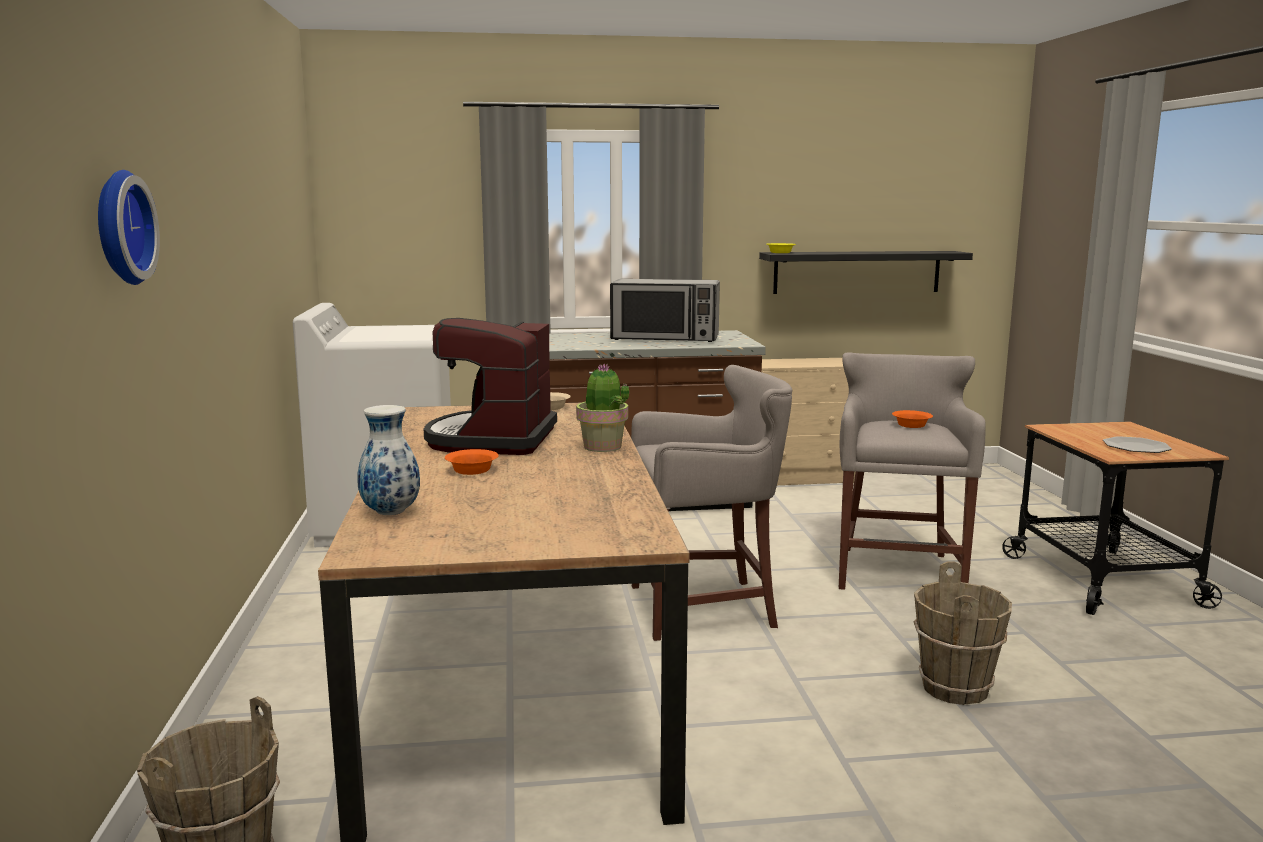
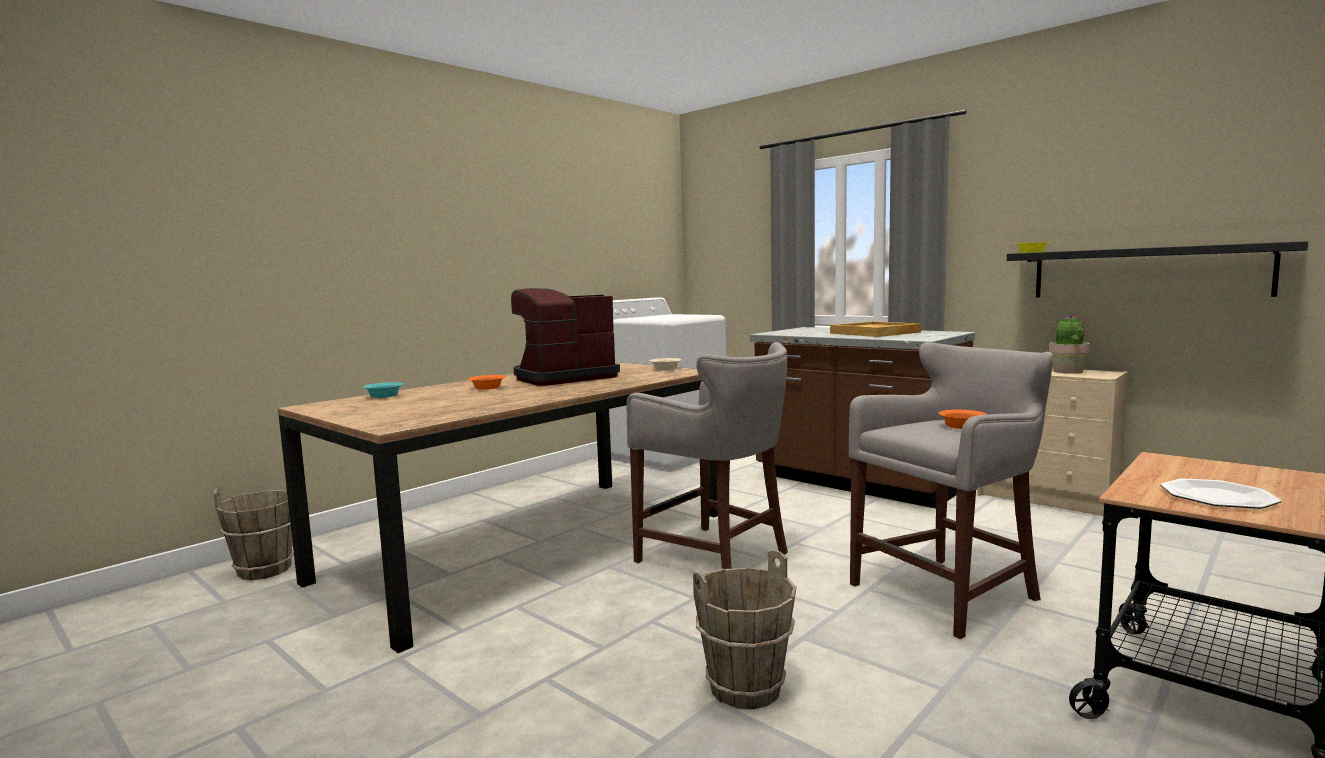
camera: 50 degrees right, 5 degrees down
wall clock [98,170,160,285] -> none
vase [357,405,420,515] -> turquoise bowl [363,382,404,398]
potted plant [576,364,629,452] -> potted plant moved to [1049,314,1090,374]
microwave [610,279,720,342] -> beige tray [830,321,921,337]

